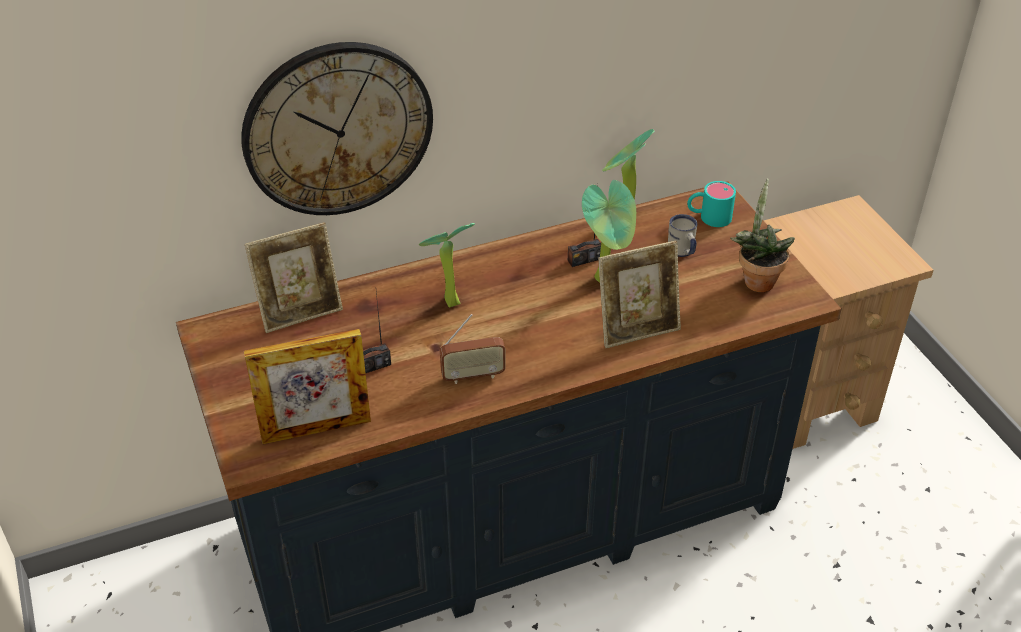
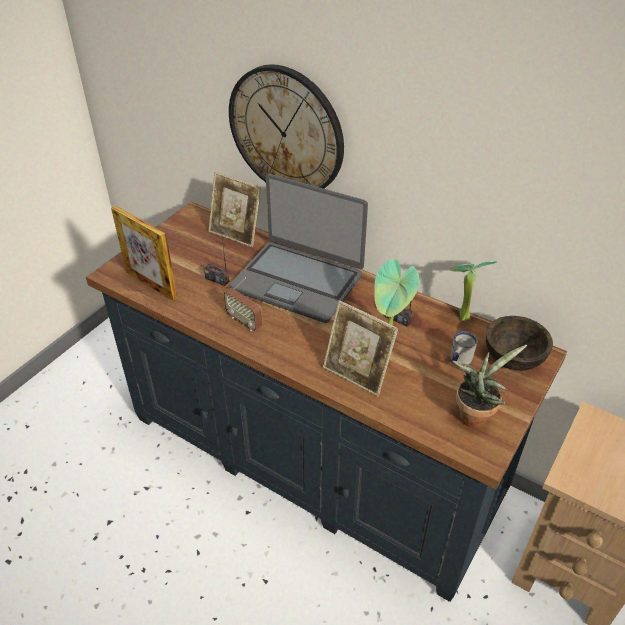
camera: 55 degrees right, 0 degrees up
potted plant [419,223,475,307] -> laptop [230,174,368,323]
turquoise mug [687,181,736,227] -> brown bowl [486,316,553,371]

